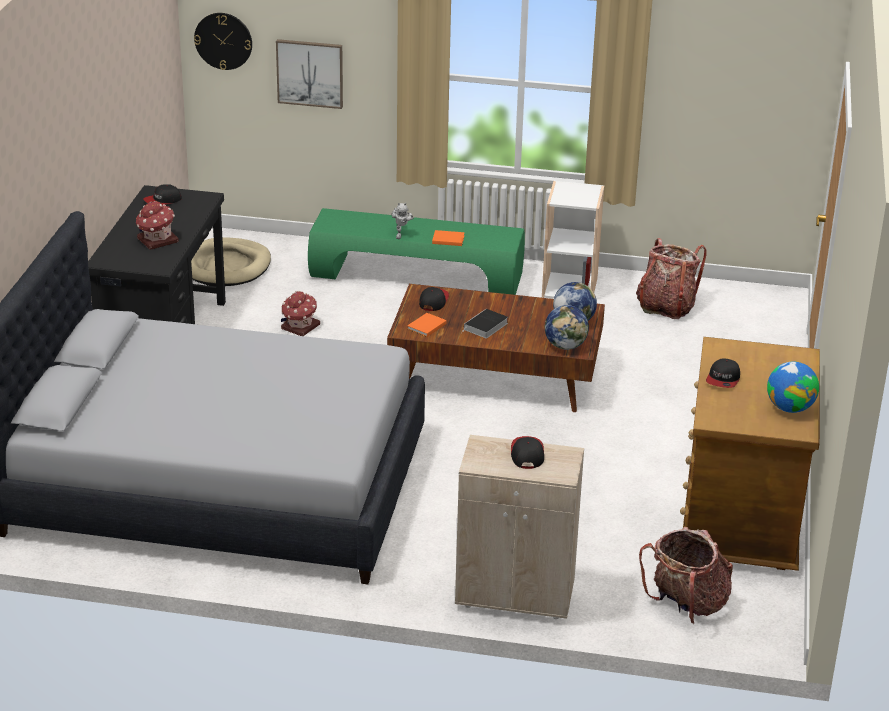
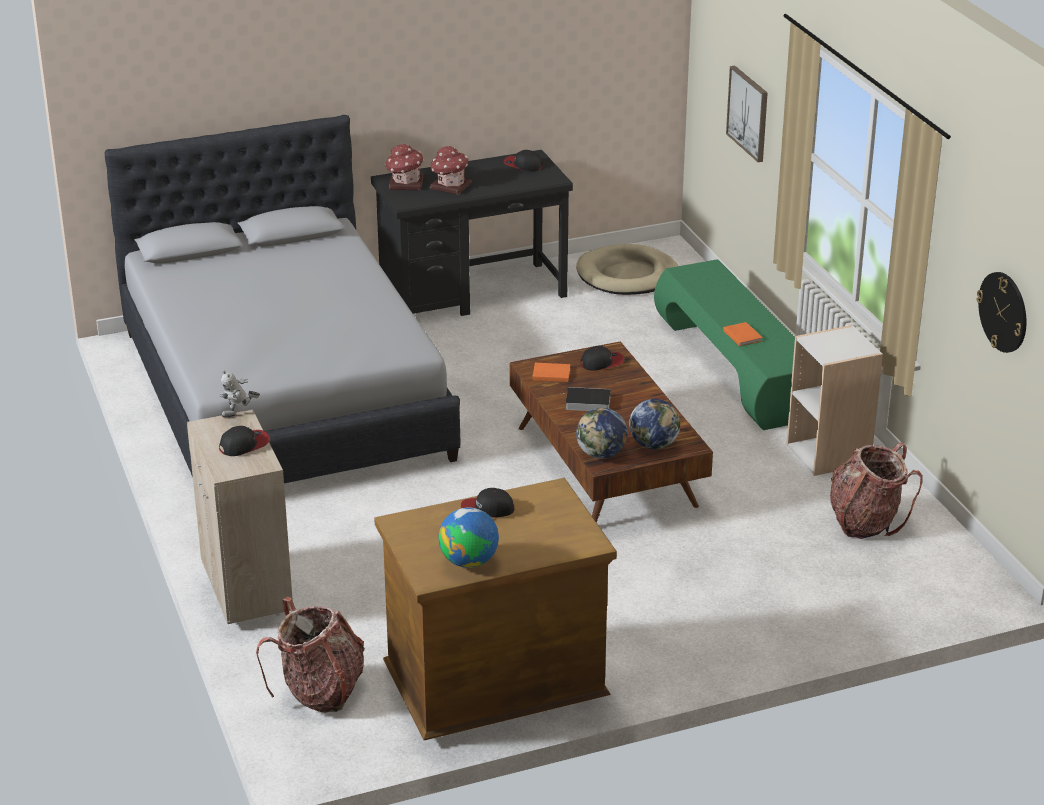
camera: 60 degrees right, 0 degrees up
wall clock [194,13,252,70] -> wall clock moved to [976,272,1026,353]
toy house [281,291,320,336] -> toy house moved to [385,144,424,190]
toy robot [391,203,414,239] -> toy robot moved to [219,371,260,417]

